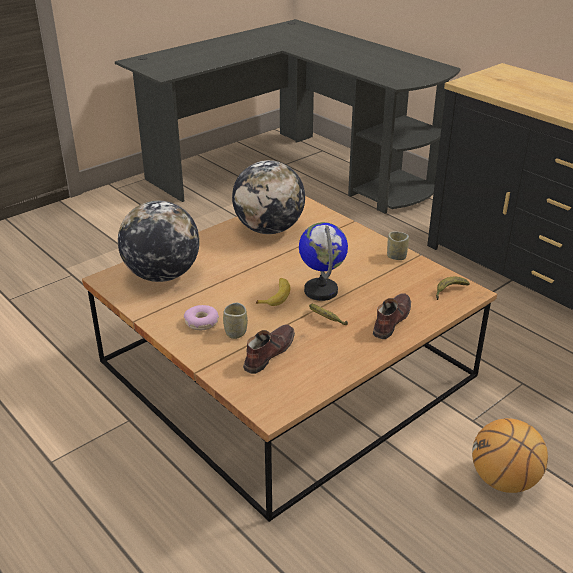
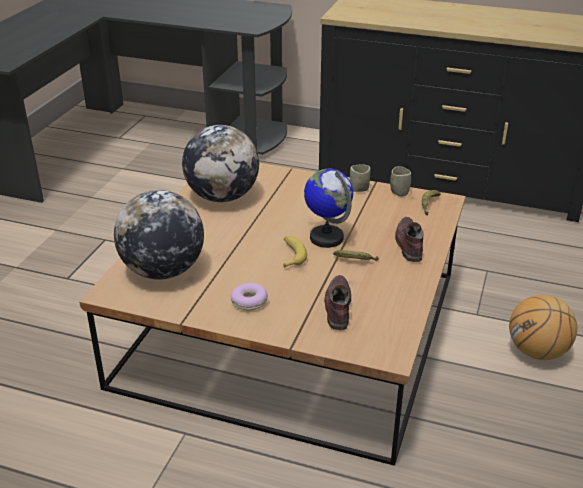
camera: 30 degrees left, 0 degrees up
cup [223,303,248,339] -> cup moved to [390,166,411,196]

